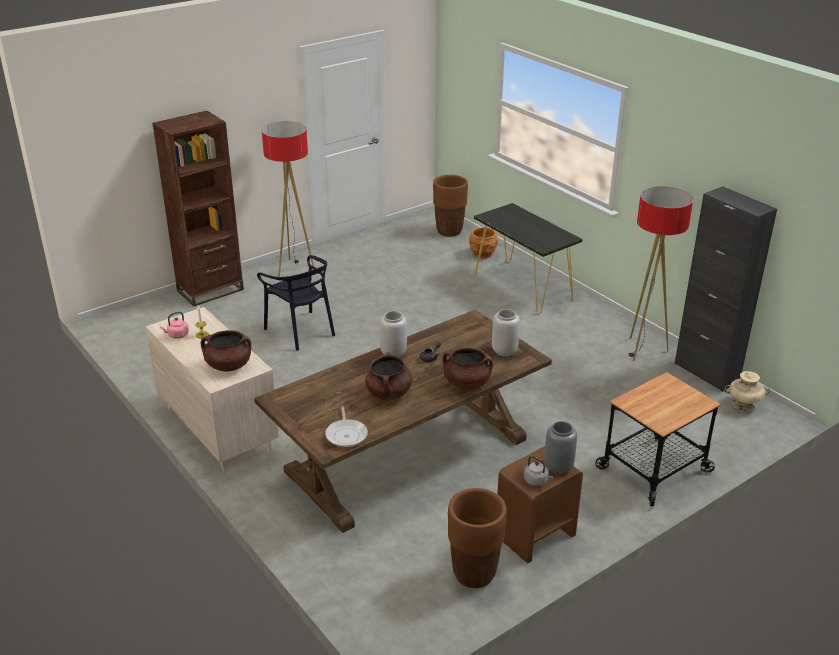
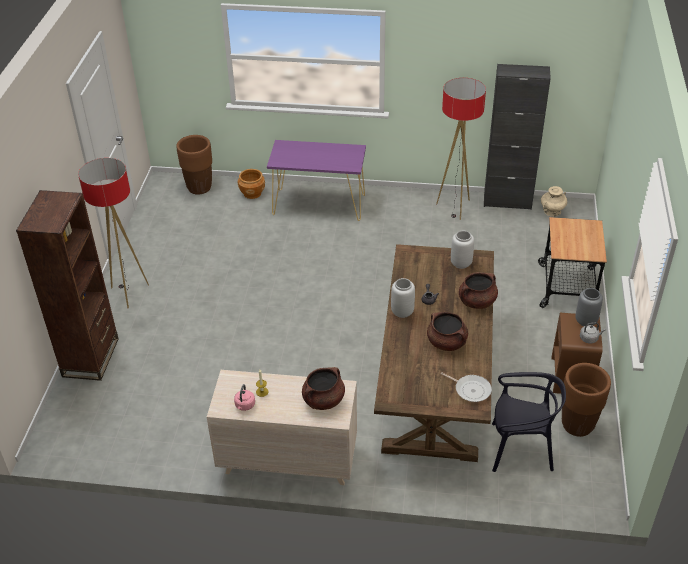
camera: 45 degrees left, 10 degrees up
black chair [257,255,335,351] -> black chair moved to [492,372,566,472]
black console table [474,203,582,314] -> purple console table [267,140,366,221]

